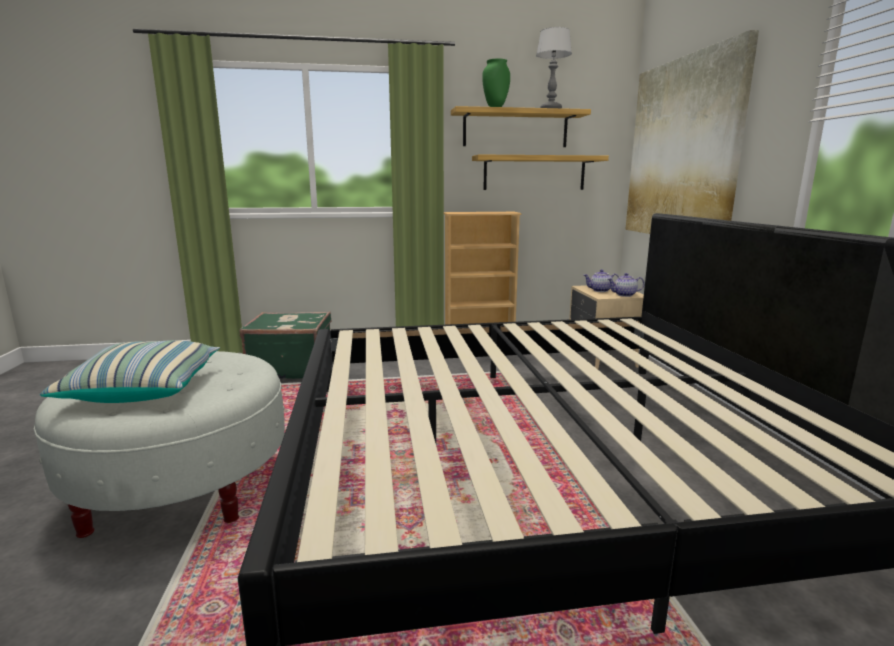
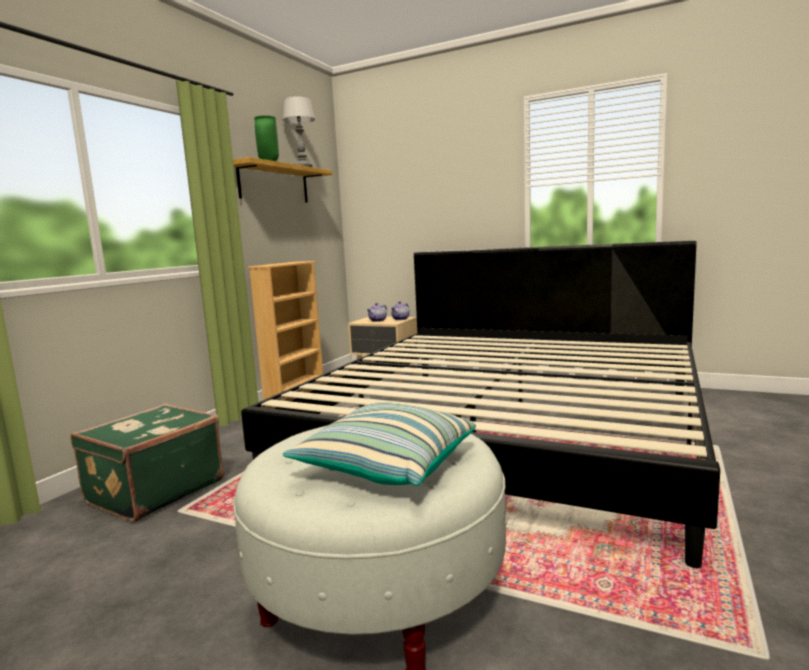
camera: 55 degrees left, 5 degrees down
shelf [472,154,609,190] -> none
picture [625,30,759,234] -> none

